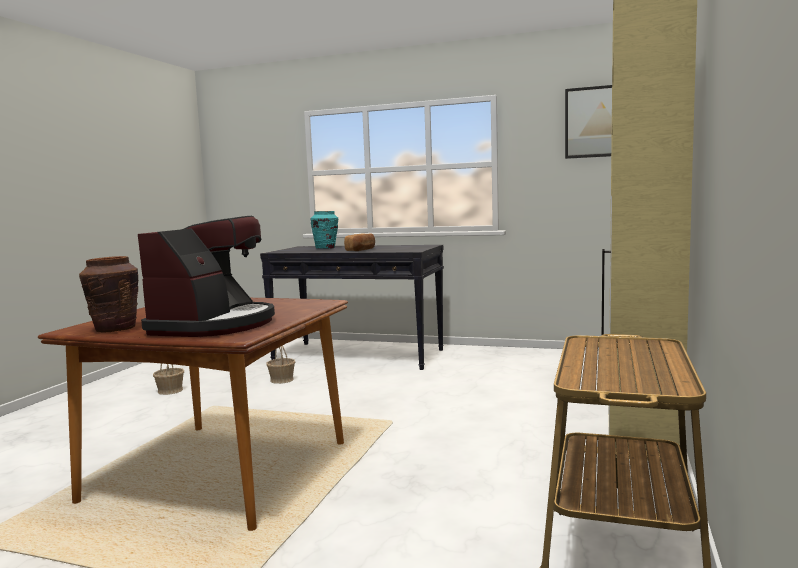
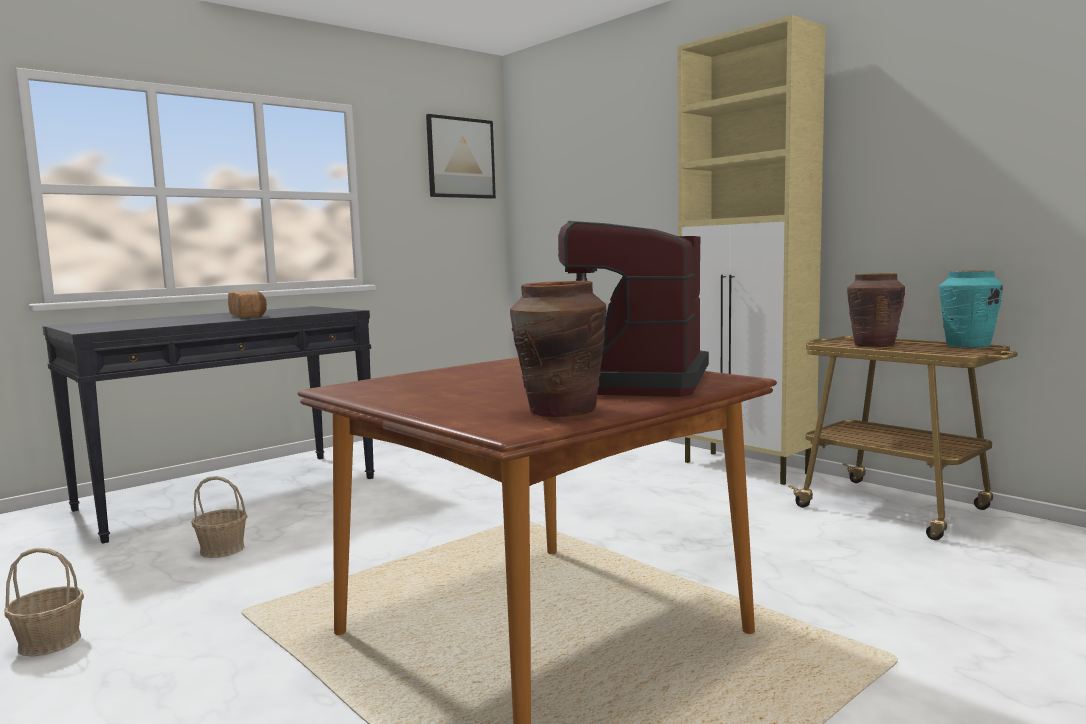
camera: 60 degrees left, 0 degrees up
coffee machine [138,216,275,337] -> coffee machine turned 120 degrees counterclockwise [558,221,709,397]
turquoise vase [311,211,338,249] -> turquoise vase moved to [939,270,1003,348]
none -> brown vase [847,273,905,347]

